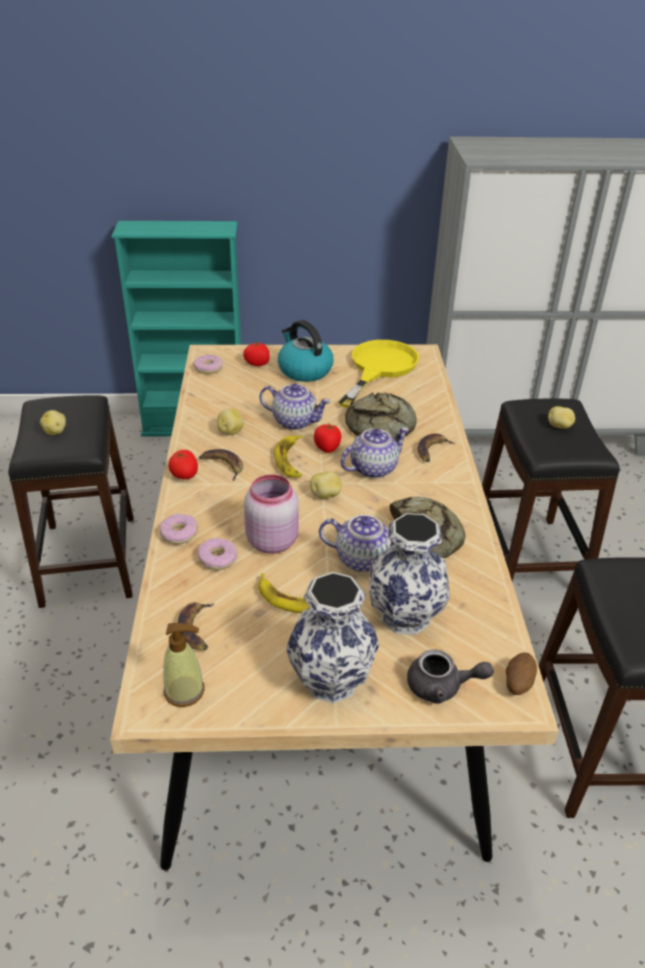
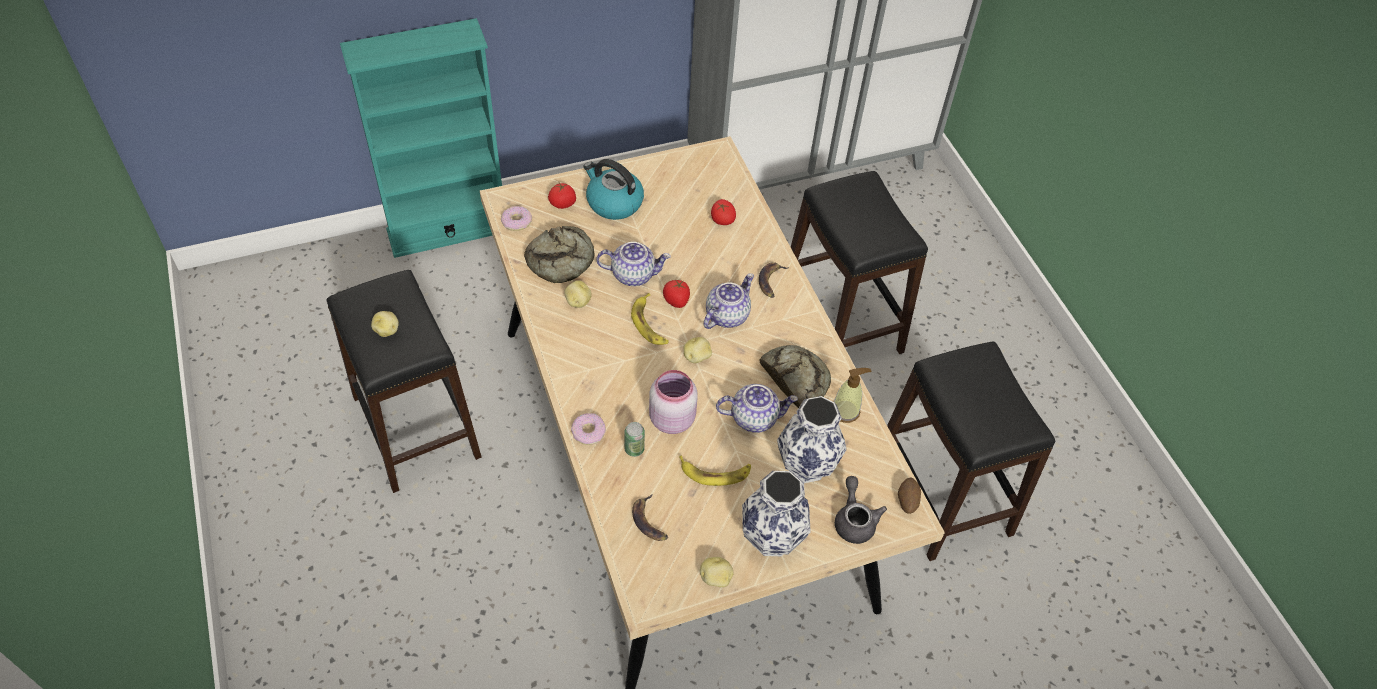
camera: 20 degrees left, 15 degrees up
soap dispenser [163,623,205,707] -> soap dispenser moved to [834,368,871,423]
tomato [168,450,198,479] -> tomato moved to [711,199,736,225]
donut [198,538,238,570] -> can [624,422,645,457]
banana [199,449,243,481] -> none
yellow frying pan [338,340,419,408] -> none
bread [345,392,417,438] -> bread moved to [524,226,595,283]
grey teapot [407,649,494,704] -> grey teapot turned 90 degrees counterclockwise [835,476,887,544]
potato [548,406,575,429] -> potato moved to [700,557,733,587]

